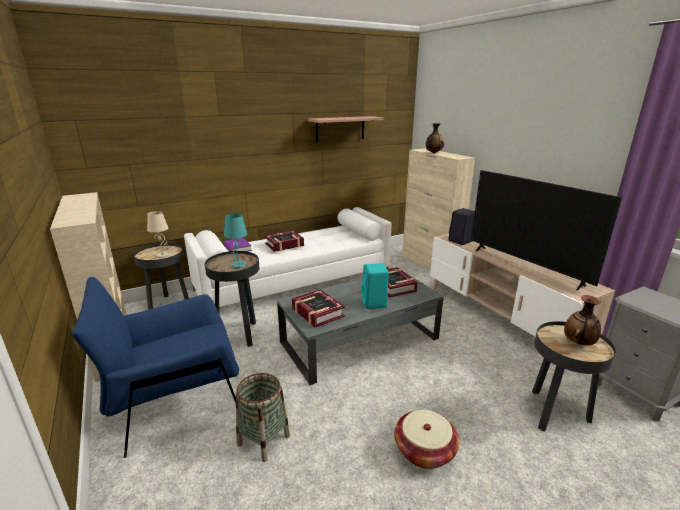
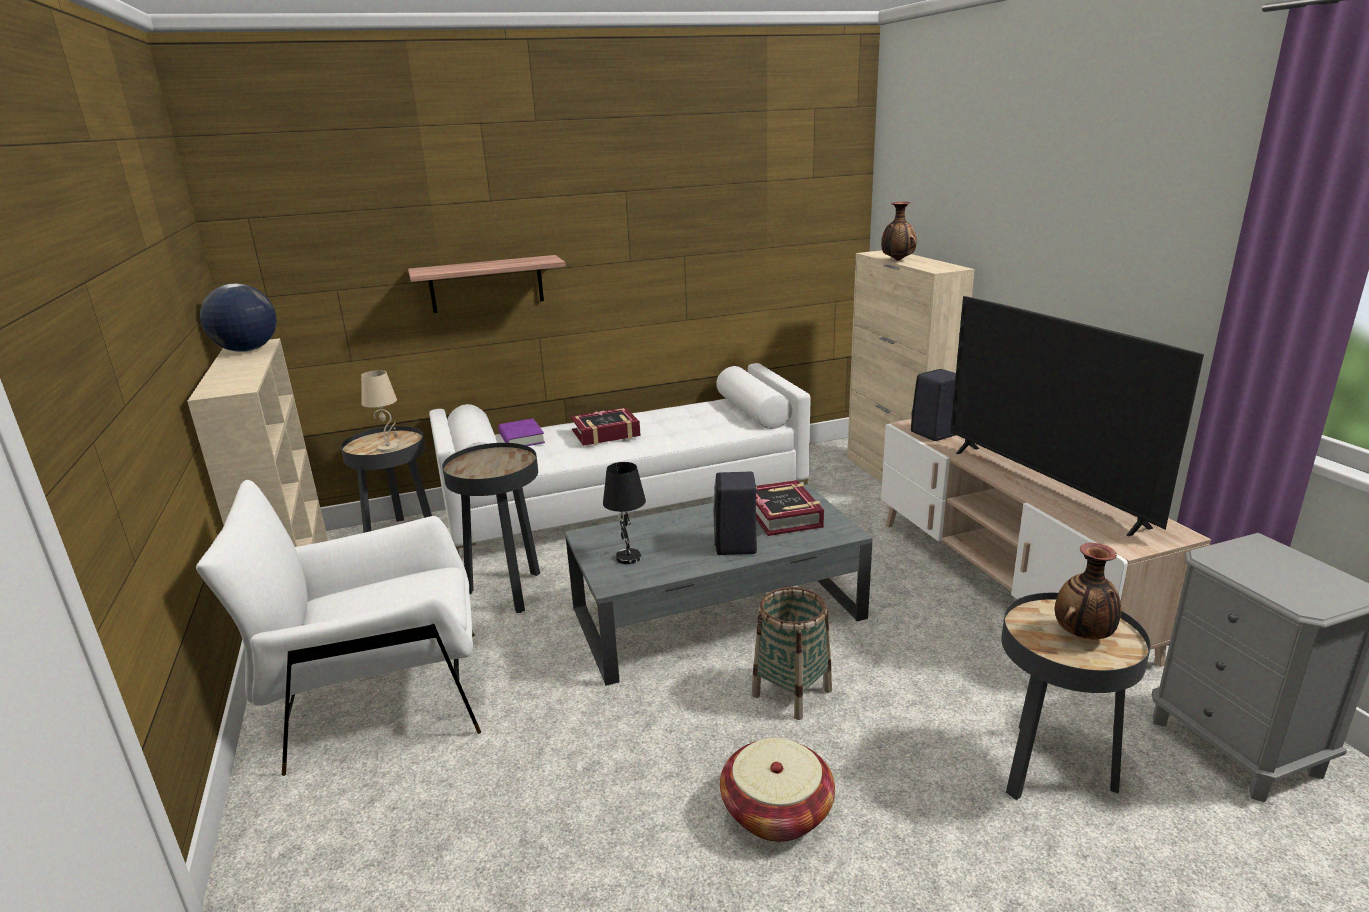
camera: 10 degrees right, 0 degrees up
blue armchair [72,277,239,458] -> white armchair [196,480,481,776]
turquoise table lamp [224,213,247,269] -> none
basket [235,373,290,462] -> basket moved to [752,587,832,720]
book [292,289,345,328] -> black table lamp [603,462,646,564]
shelf [308,116,384,142] -> shelf moved to [408,255,566,313]
turquoise speaker [361,263,389,309] -> black speaker [714,472,757,555]
none -> globe [200,283,277,352]

